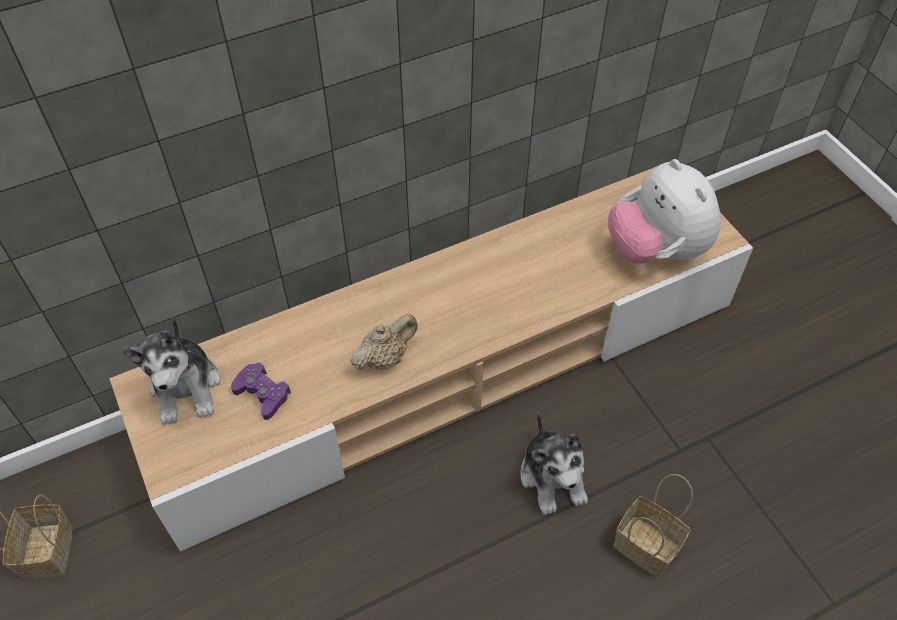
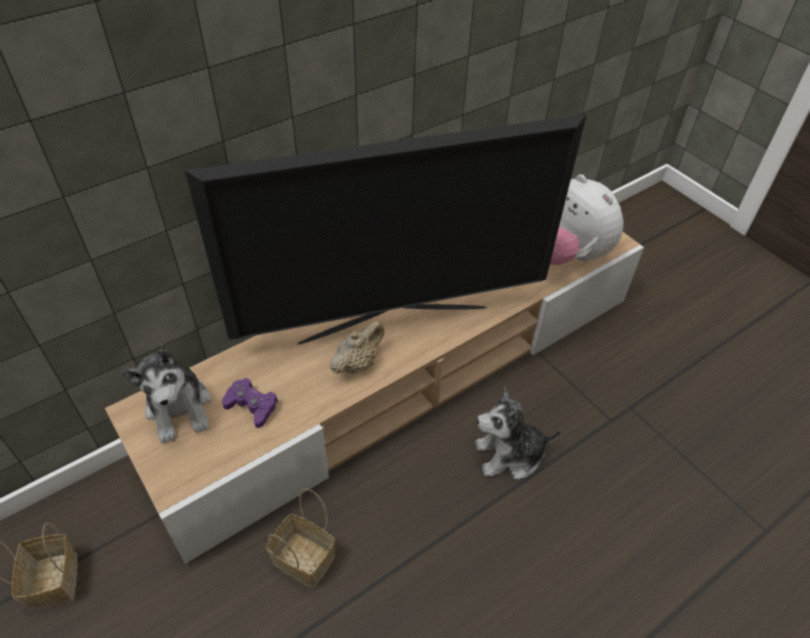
camera: 10 degrees left, 5 degrees down
plush toy [520,412,588,515] -> plush toy turned 105 degrees clockwise [475,387,562,480]
basket [613,474,693,577] -> basket moved to [266,489,335,588]
none -> television [185,114,587,345]

